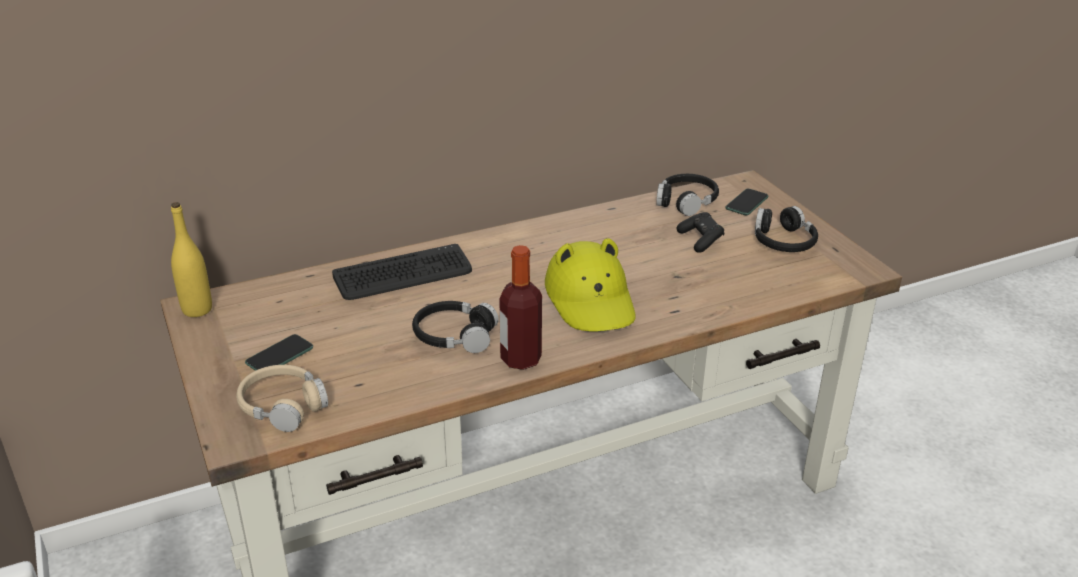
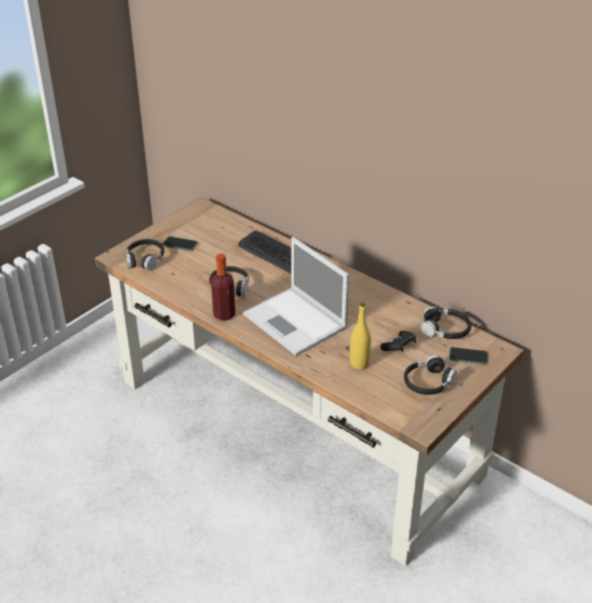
camera: 65 degrees right, 5 degrees up
yellow bottle [171,202,212,317] -> yellow bottle moved to [350,303,371,370]
beige headphones [236,365,328,432] -> black headphones [126,239,164,270]
yellow hat [545,238,636,331] -> laptop [243,237,350,356]

